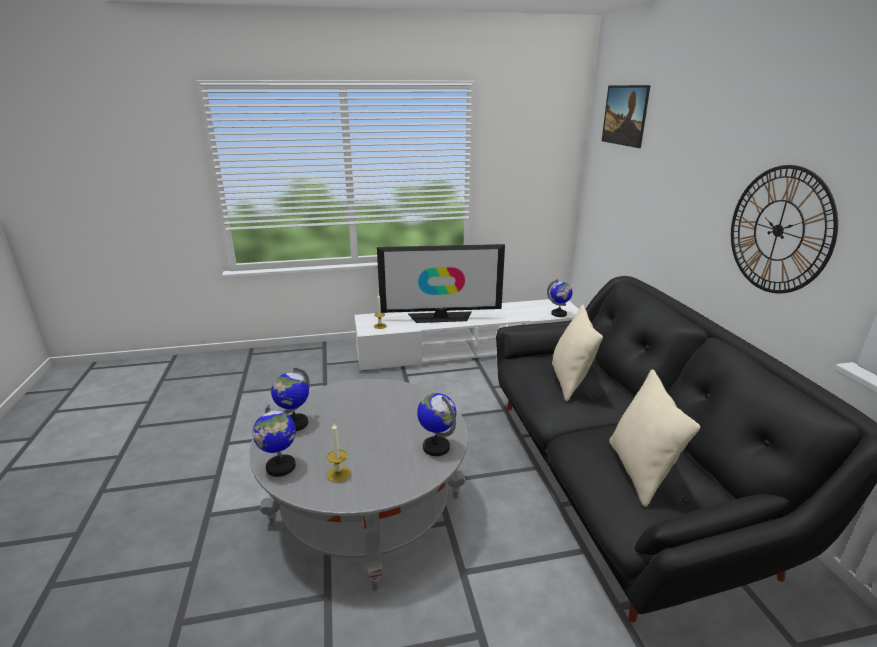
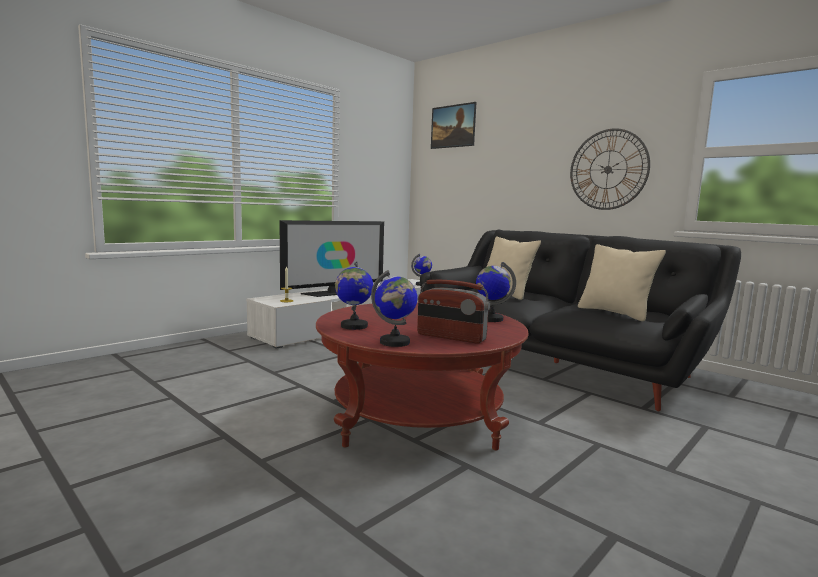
camera: 35 degrees left, 15 degrees down
grey coffee table [249,379,468,591] -> red coffee table [316,302,529,450]
candle [327,423,351,482] -> radio [417,280,490,344]

